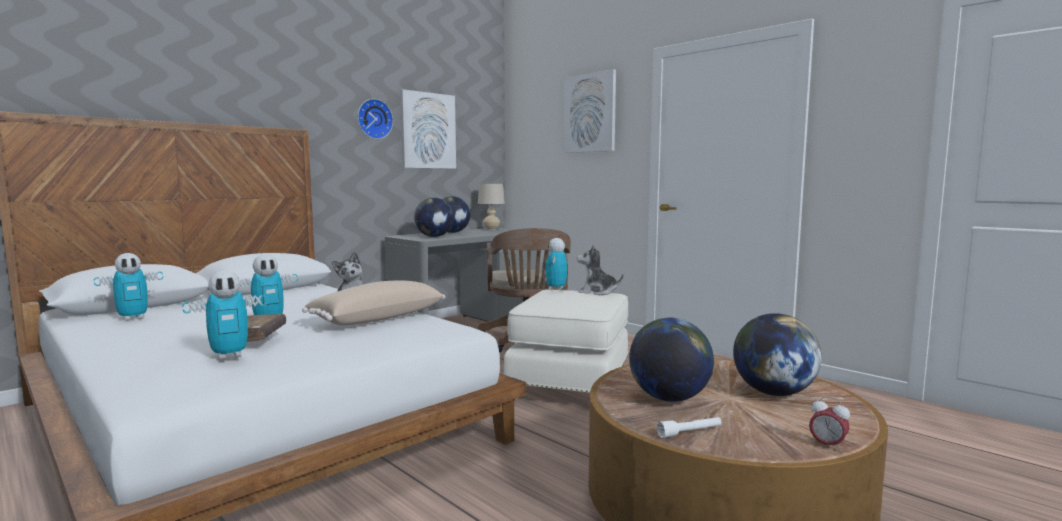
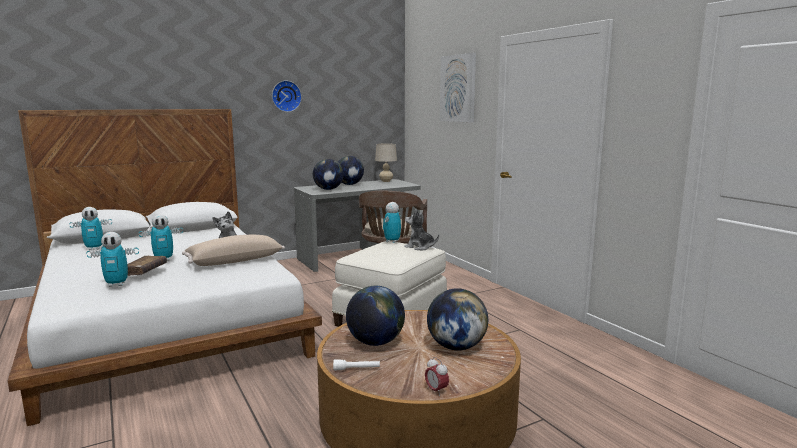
camera: 15 degrees right, 5 degrees up
picture [400,89,456,169] -> none

